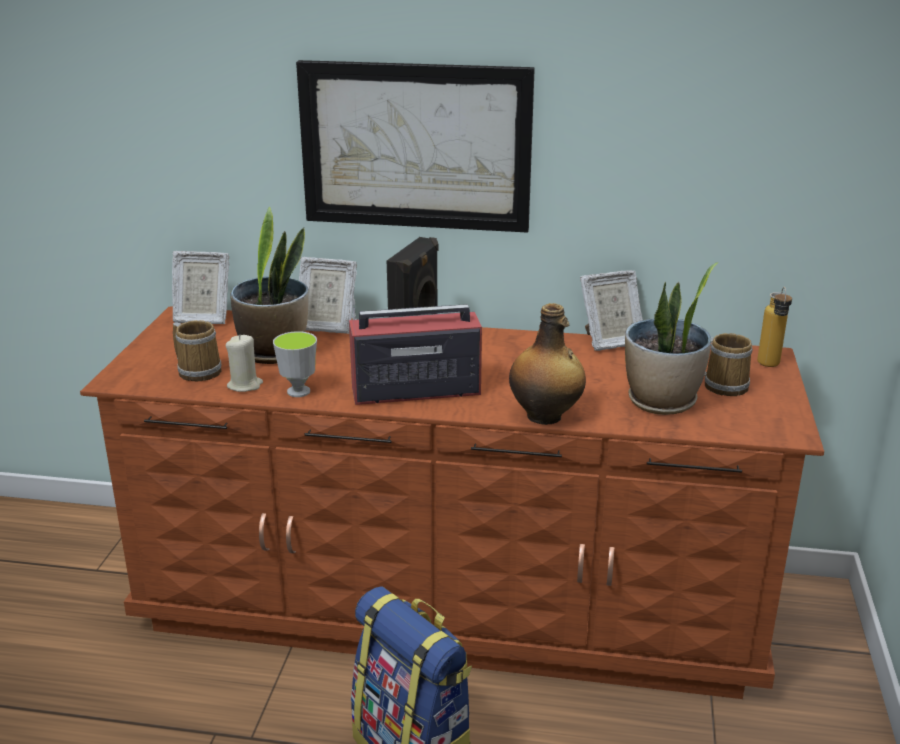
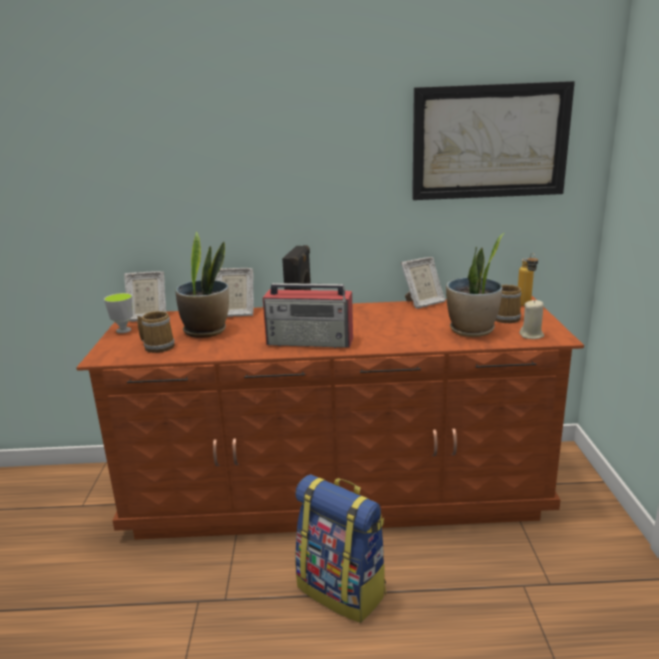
camera: 10 degrees left, 5 degrees down
beige candle [226,335,263,392] -> beige candle moved to [520,300,544,339]
cup [273,331,317,397] -> cup moved to [104,293,133,333]
picture [296,60,535,233] -> picture moved to [412,81,575,200]
radio [349,299,482,405] -> radio turned 150 degrees counterclockwise [263,283,353,348]
bottle [509,303,586,425] -> none

